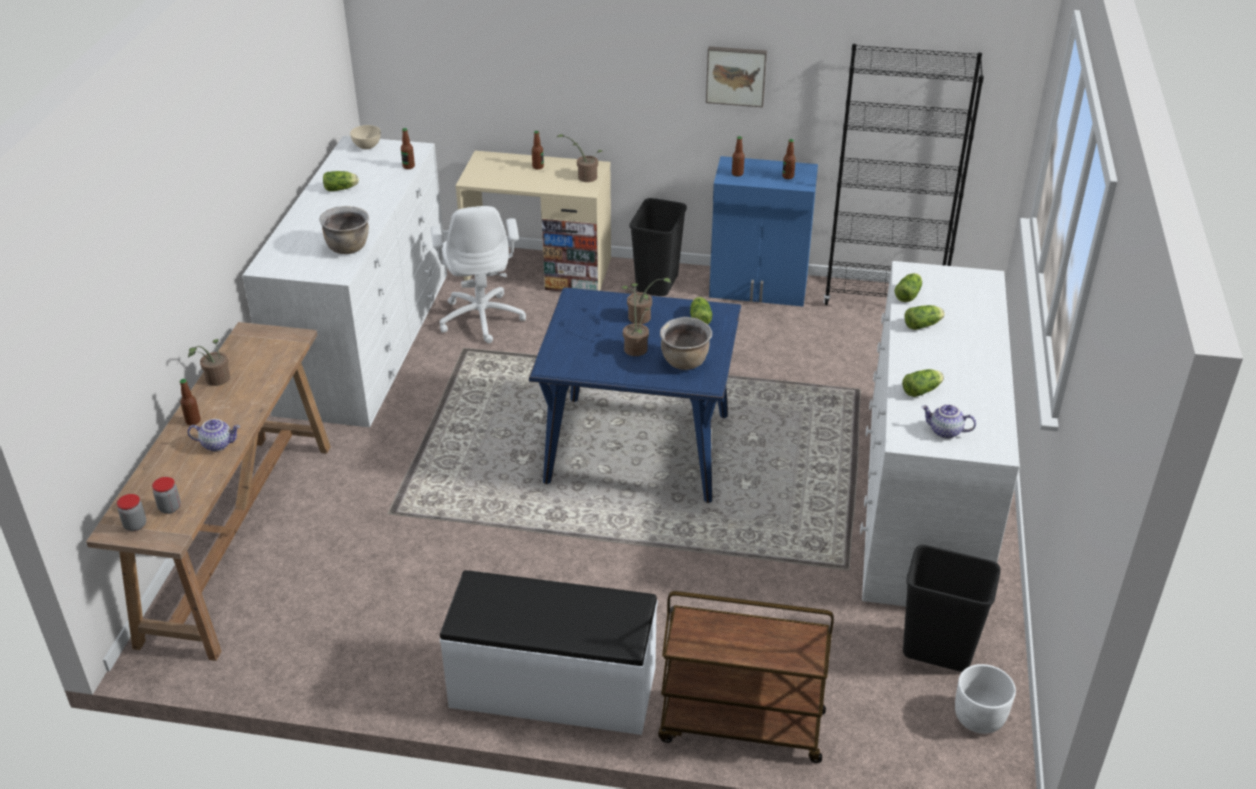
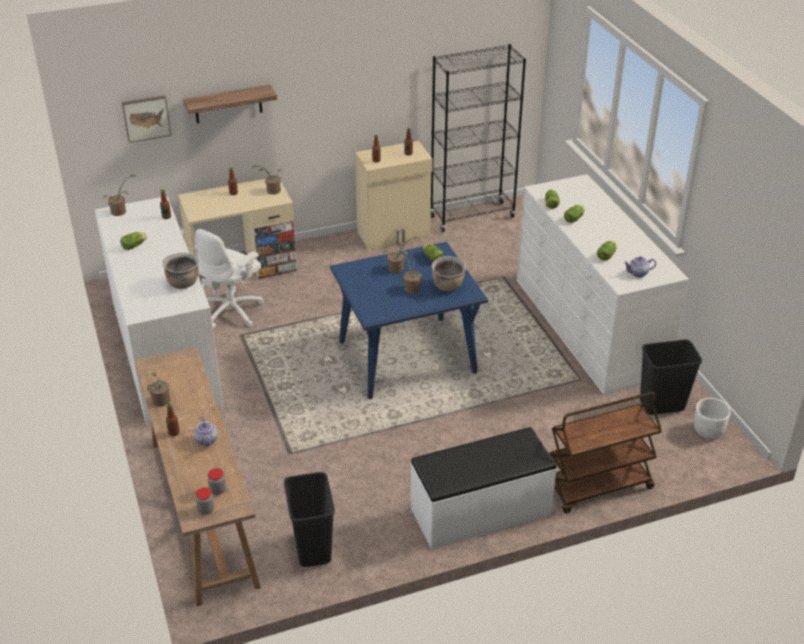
camera: 30 degrees left, 0 degrees up
teapot [188,419,240,451] -> teapot turned 105 degrees clockwise [194,416,218,447]
beige bowl [350,125,381,149] -> potted plant [103,175,137,216]
white office chair [431,206,526,343] -> white office chair turned 75 degrees clockwise [195,229,264,329]
black trash can [629,198,687,296] -> black trash can moved to [284,472,335,567]
picture [706,46,767,107] -> picture moved to [122,95,171,143]
blue cabinet [709,156,818,307] -> beige cabinet [355,141,433,250]
none -> shelf [183,85,277,123]

